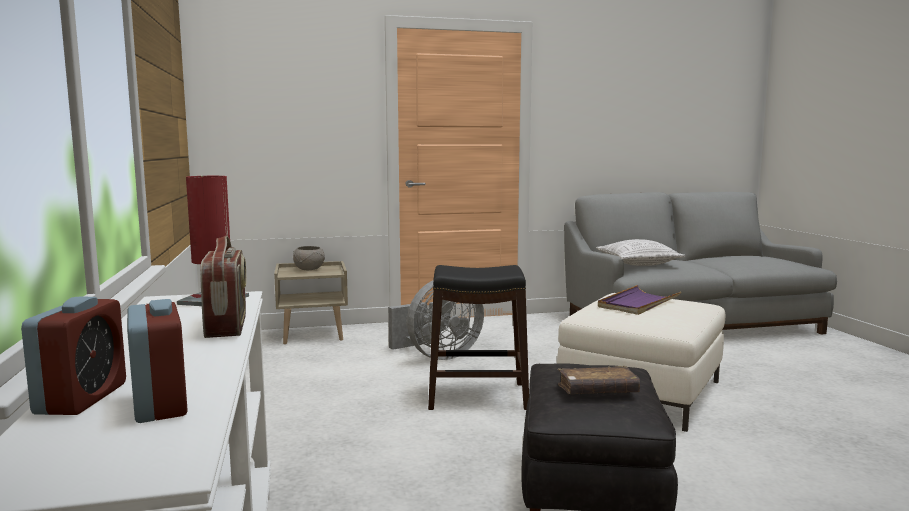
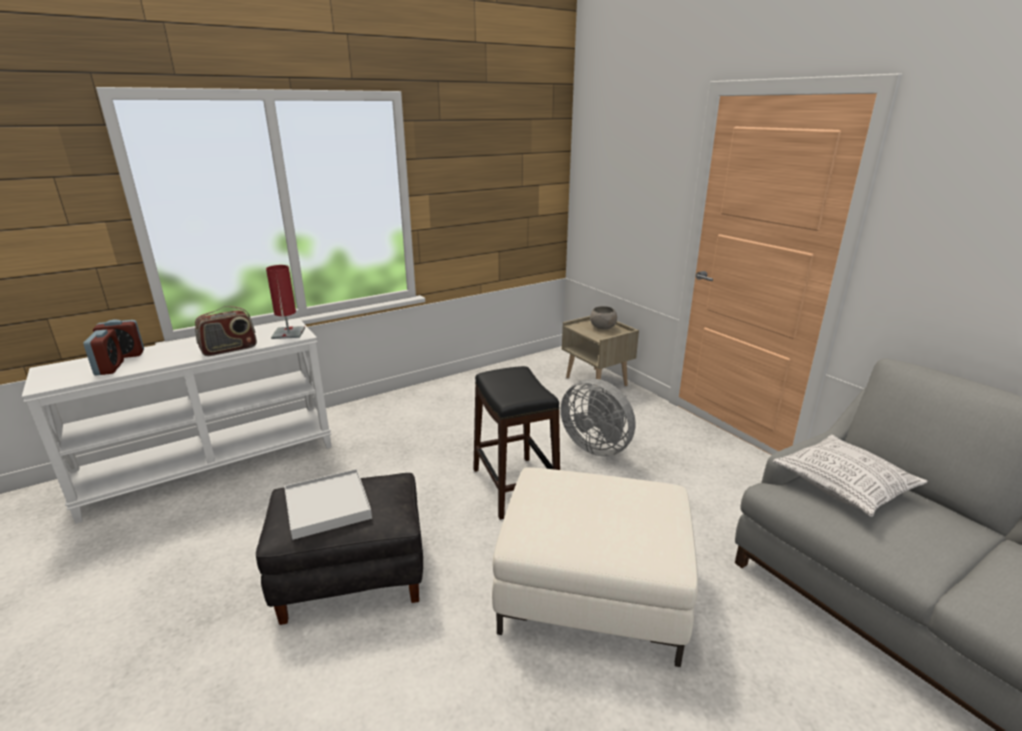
camera: 70 degrees right, 15 degrees up
alarm clock [127,299,187,423] -> alarm clock turned 60 degrees counterclockwise [83,329,124,375]
brown book [558,366,640,394] -> white tray [284,469,372,540]
purple tray [598,285,681,315] -> none

